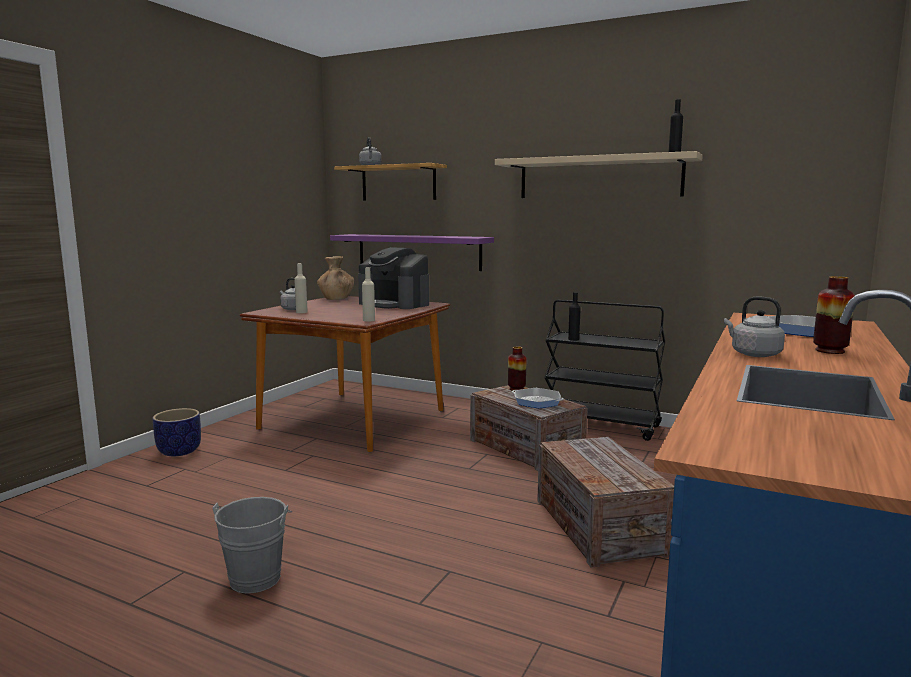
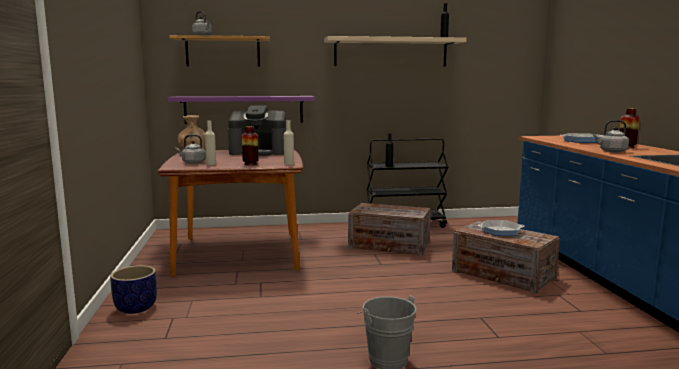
camera: 35 degrees left, 0 degrees up
vase [508,347,526,391] -> vase moved to [242,126,259,165]
frying pan [512,388,564,408] -> frying pan moved to [478,220,524,236]

